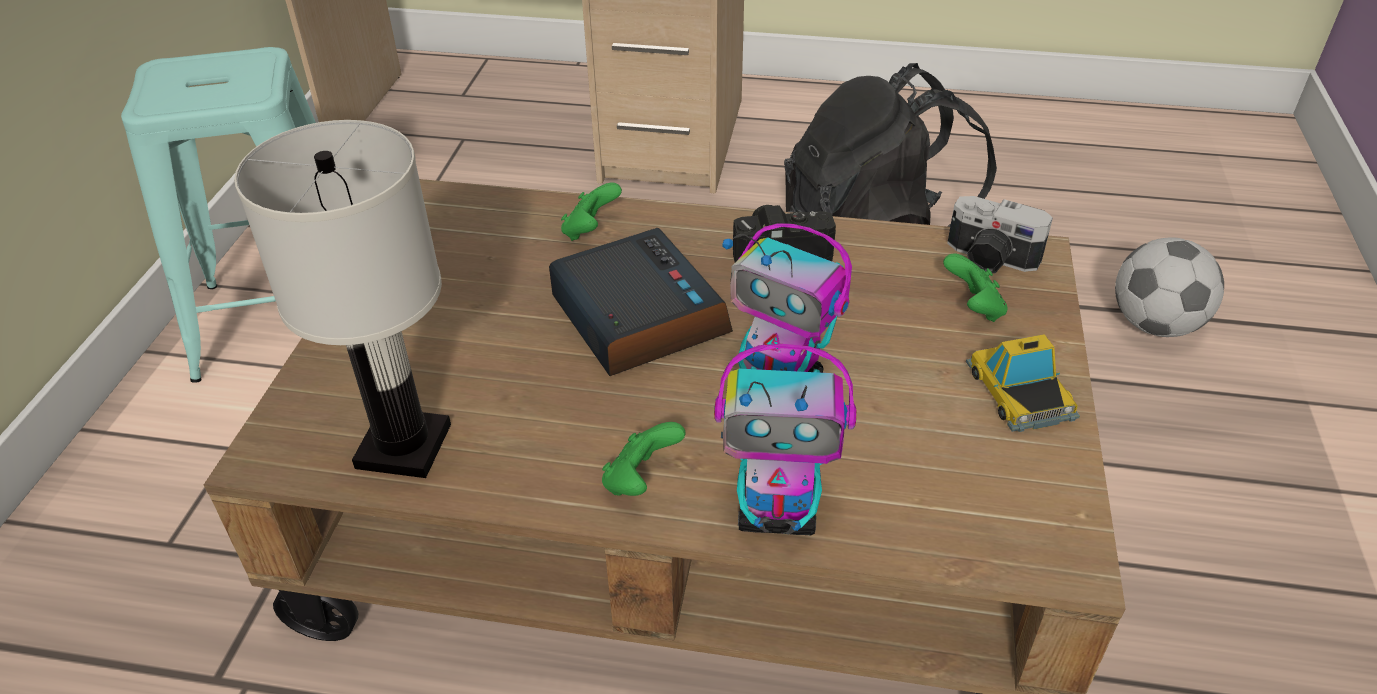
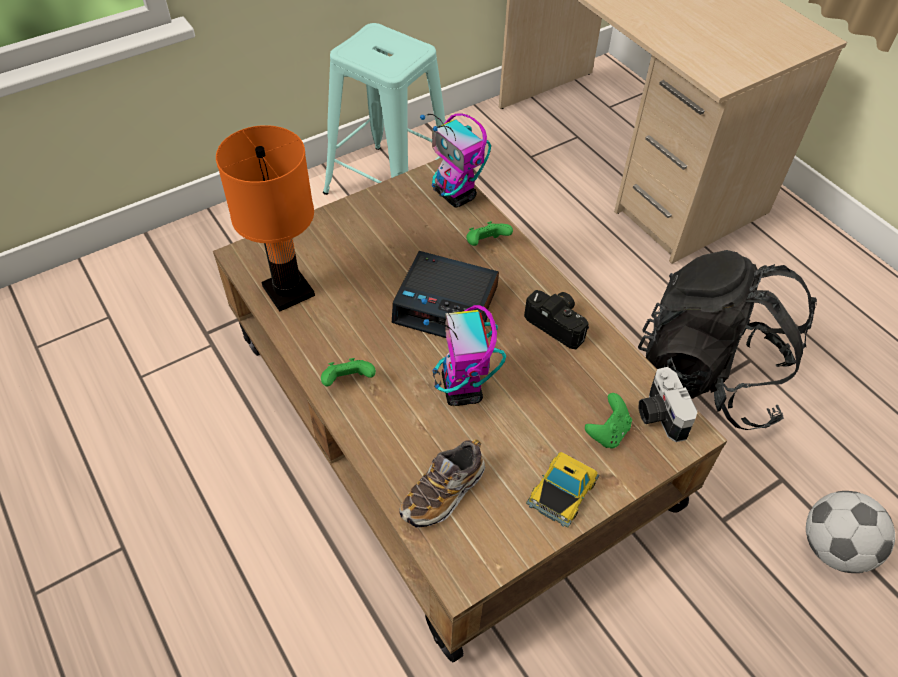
camera: 45 degrees right, 10 degrees up
white table lamp [234,120,451,478] -> orange table lamp [216,125,315,312]
alarm clock [549,228,733,376] -> alarm clock turned 90 degrees clockwise [392,251,499,338]
toy robot [714,344,856,535] -> toy robot moved to [420,113,491,208]
none -> shoe [399,439,485,528]

